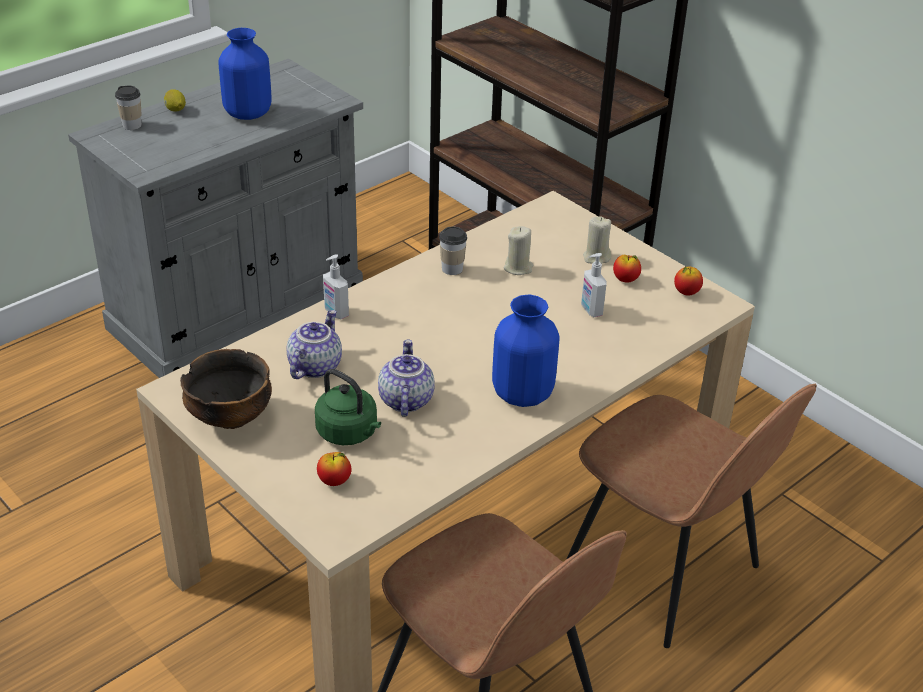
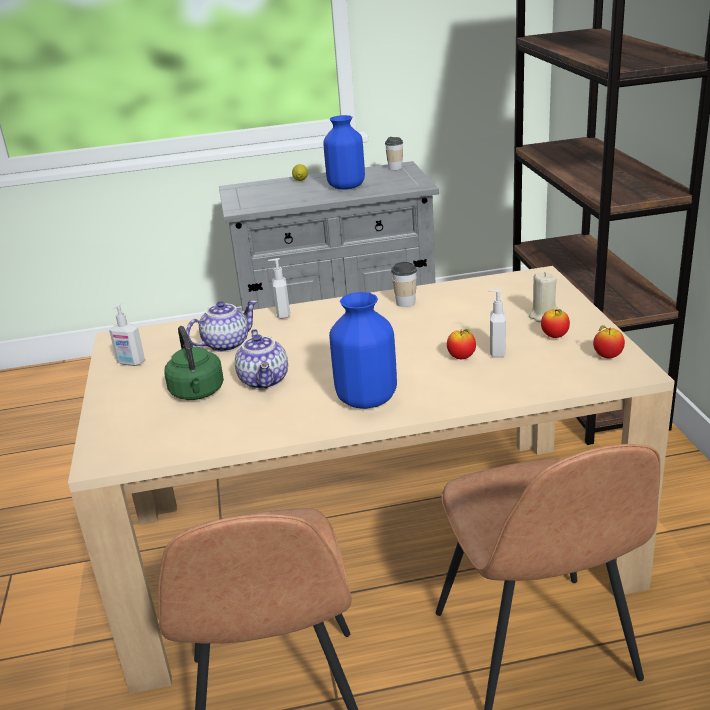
camera: 35 degrees right, 10 degrees down
cup [115,85,142,130] -> cup moved to [385,137,403,170]
bowl [180,349,272,429] -> soap dispenser [109,302,145,366]
apple [317,452,351,486] -> apple moved to [447,329,476,359]
teapot [378,339,435,417] -> teapot turned 135 degrees clockwise [235,329,288,389]
beige candle [504,226,533,275] -> none

